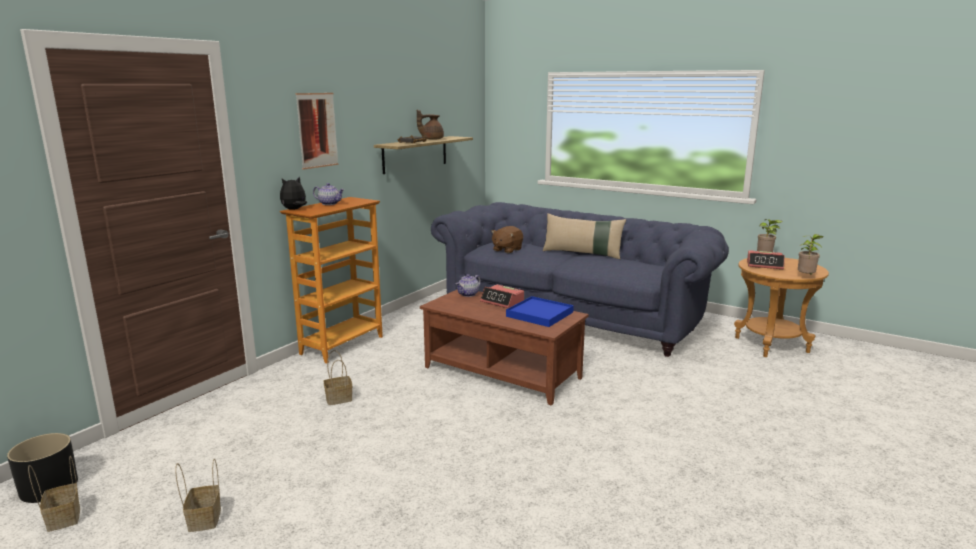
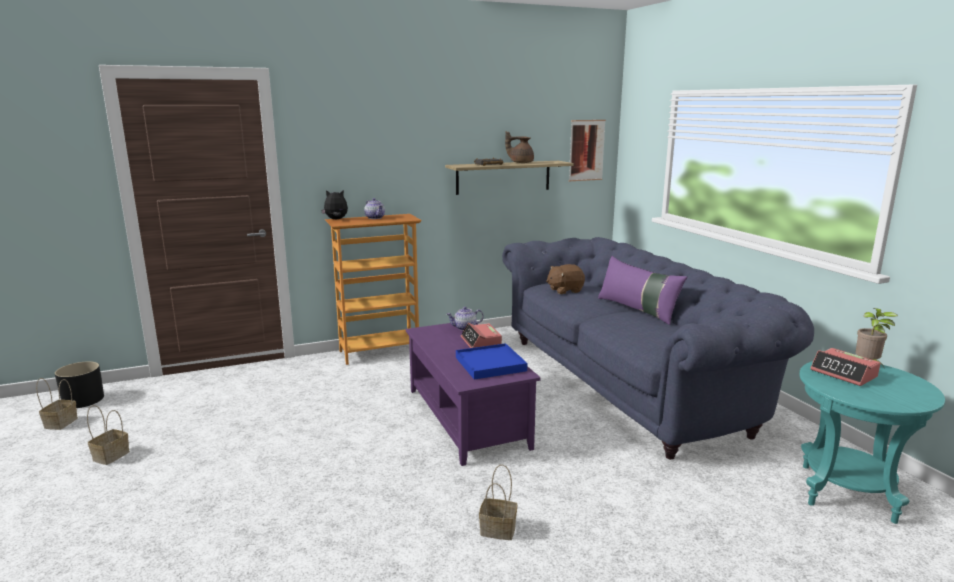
camera: 35 degrees right, 0 degrees up
picture [296,93,338,170] -> picture moved to [569,120,606,181]
basket [324,350,352,405] -> basket moved to [479,464,517,540]
brown coffee table [420,289,589,406] -> purple coffee table [406,323,541,466]
beige pillow [543,213,626,259] -> purple pillow [598,256,687,325]
brown side table [734,258,829,357] -> turquoise side table [799,361,945,524]
potted plant [798,234,824,275] -> none

